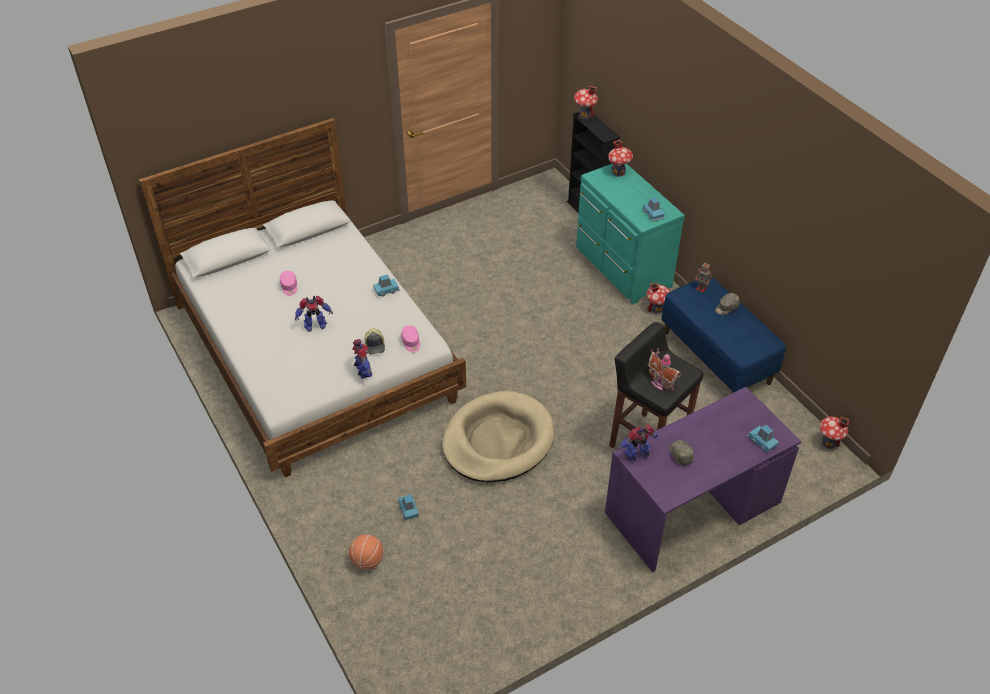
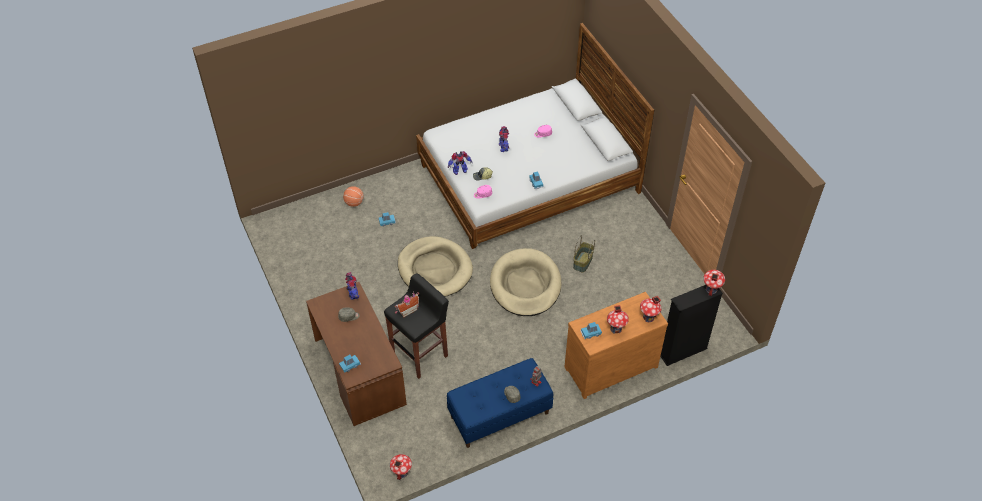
camera: 95 degrees right, 5 degrees up
turquoise dresser [576,163,685,304] -> brown dresser [564,292,668,399]
purple desk [605,387,801,572] -> brown desk [306,282,407,426]
toy house [646,282,671,314] -> toy house moved to [607,305,629,334]
none -> beige dog bed [490,248,561,316]
none -> basket [573,235,595,272]

